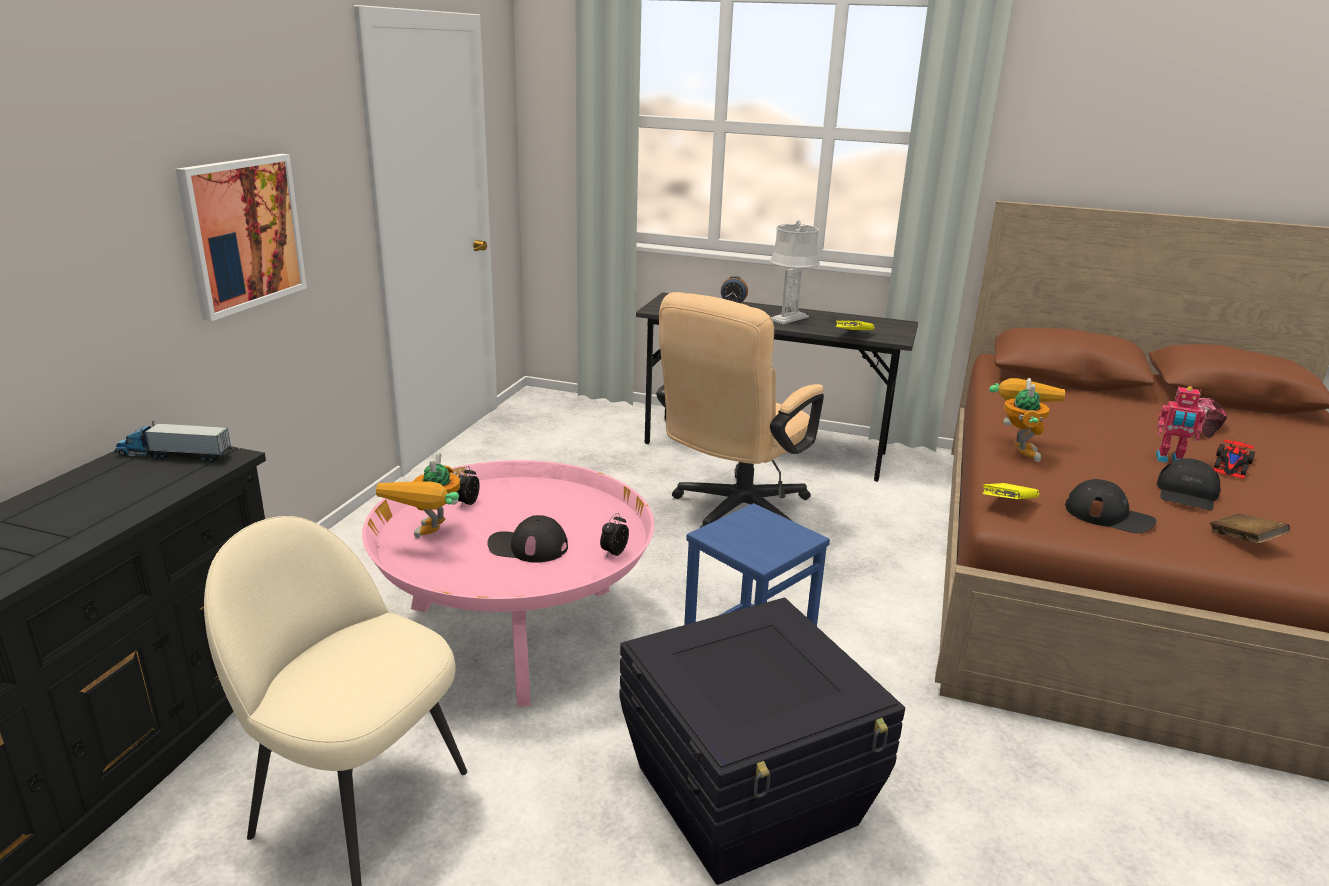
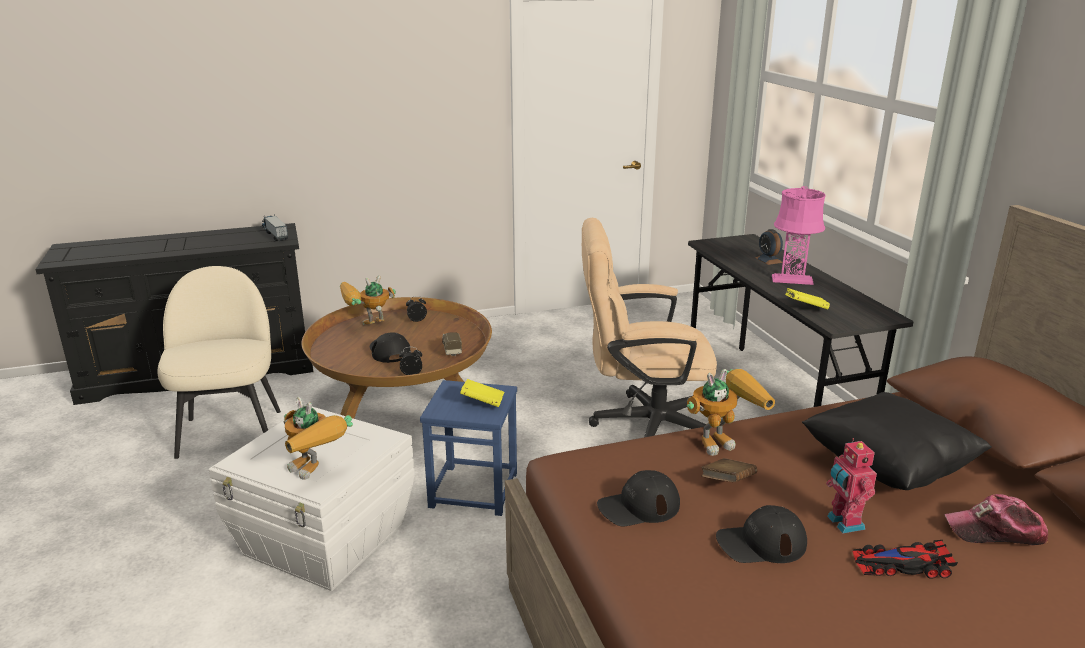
camera: 55 degrees right, 0 degrees up
picture [176,154,307,321] -> none
pink coffee table [362,460,654,707] -> brown coffee table [302,297,492,419]
black storage box [619,598,905,885] -> white storage box [209,407,415,591]
grey table lamp [770,220,820,324] -> pink table lamp [772,186,826,285]
yellow book [982,483,1039,499] -> yellow book moved to [460,379,505,407]
black cap [1065,479,1157,533] -> black cap turned 75 degrees clockwise [597,470,680,526]
brown book [1210,514,1290,544] -> brown book moved to [701,458,758,482]
none -> toy robot [284,397,353,480]
none -> toy truck [442,332,462,356]
none -> black pillow [802,392,992,490]

